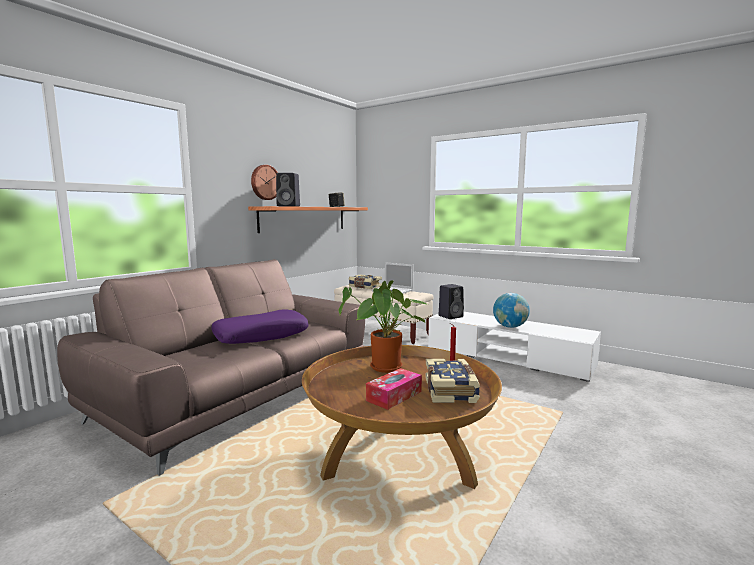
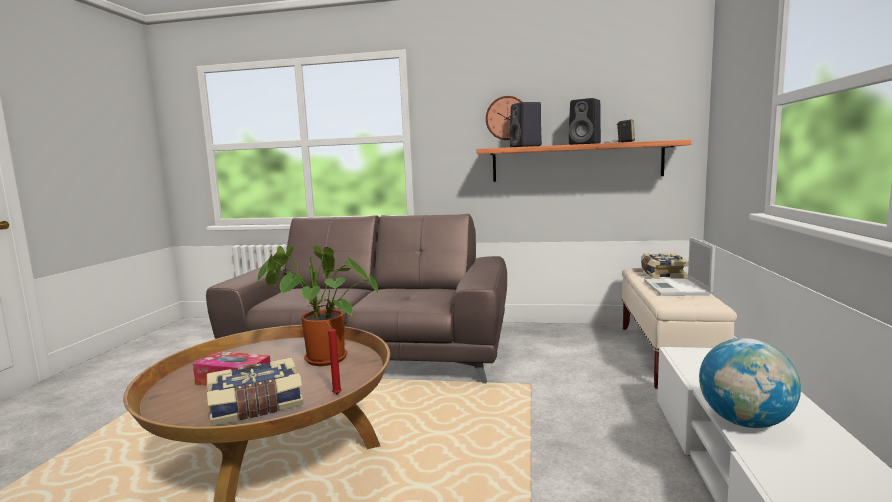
camera: 65 degrees right, 0 degrees up
purple pillow [211,309,309,344] -> none
black speaker [439,284,464,319] -> black speaker moved to [569,98,601,145]

